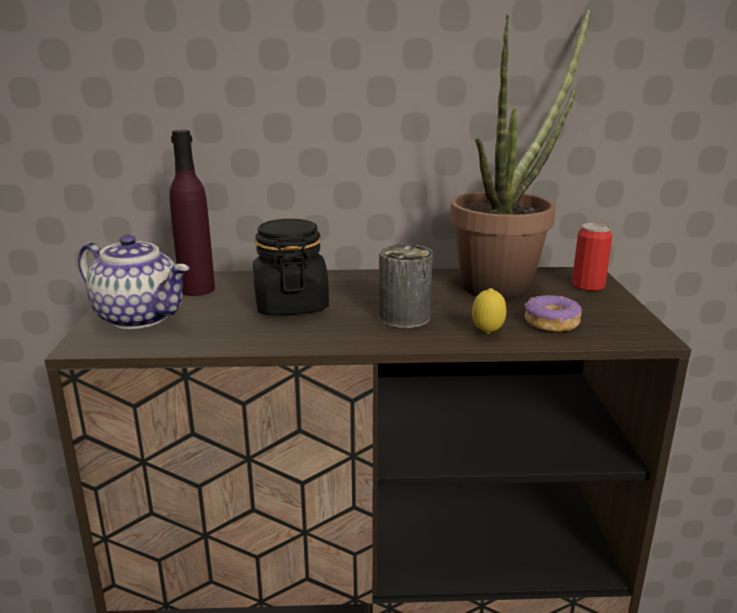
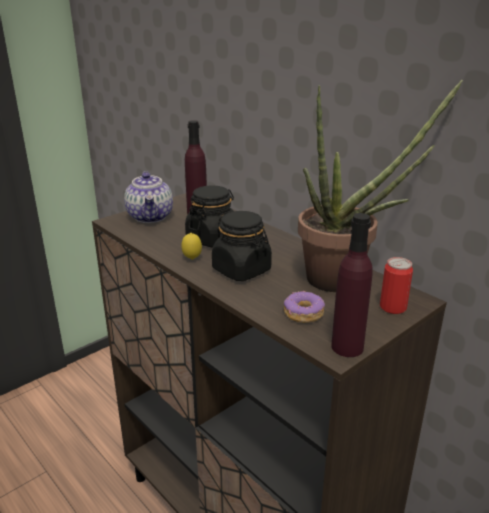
camera: 50 degrees right, 5 degrees up
can [379,244,433,328] -> black jar [212,211,272,281]
lemon [472,288,506,334] -> lemon moved to [182,233,202,260]
none -> purple bottle [331,213,373,357]

